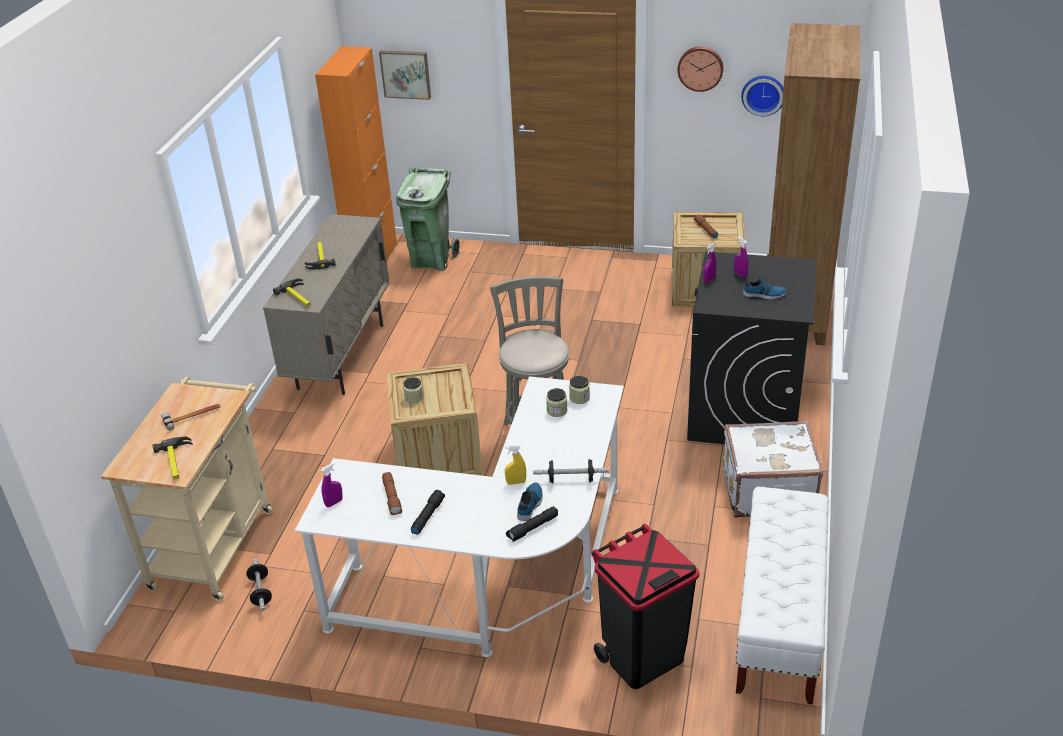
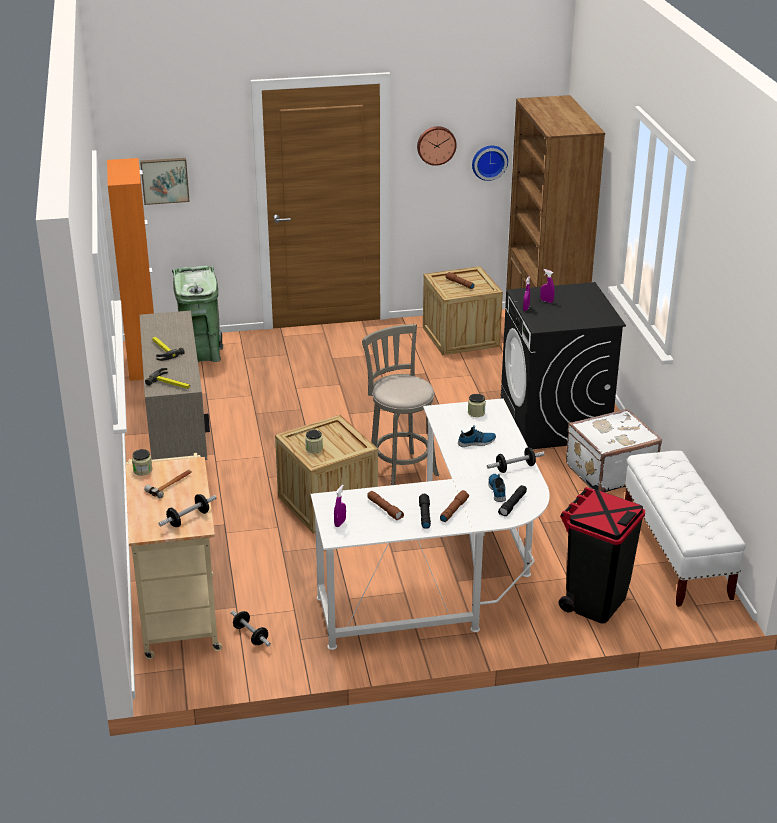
camera: 25 degrees left, 5 degrees down
hammer [152,437,193,479] -> dumbbell [158,494,216,527]
yellow spray bottle [505,445,526,485] -> none
jar [546,388,567,417] -> jar moved to [132,449,153,476]
shoe [743,276,787,299] -> shoe moved to [458,425,496,447]
none -> brown flashlight [440,490,469,522]

